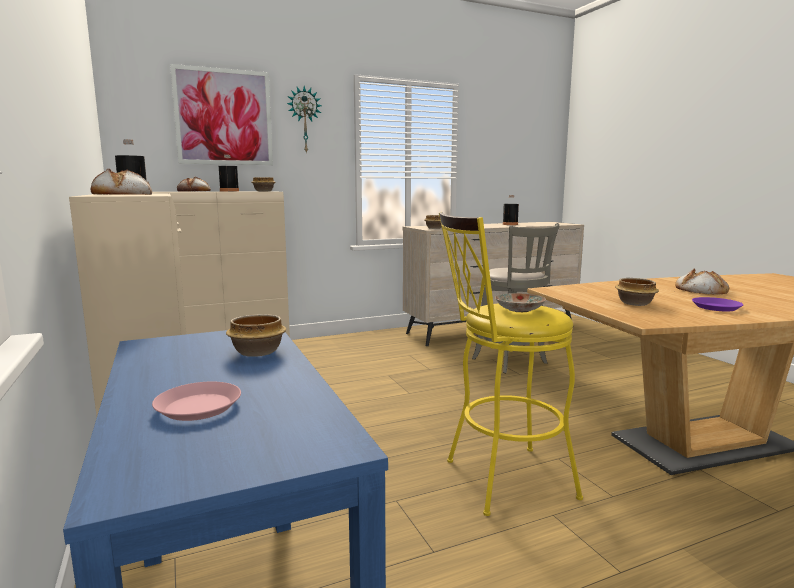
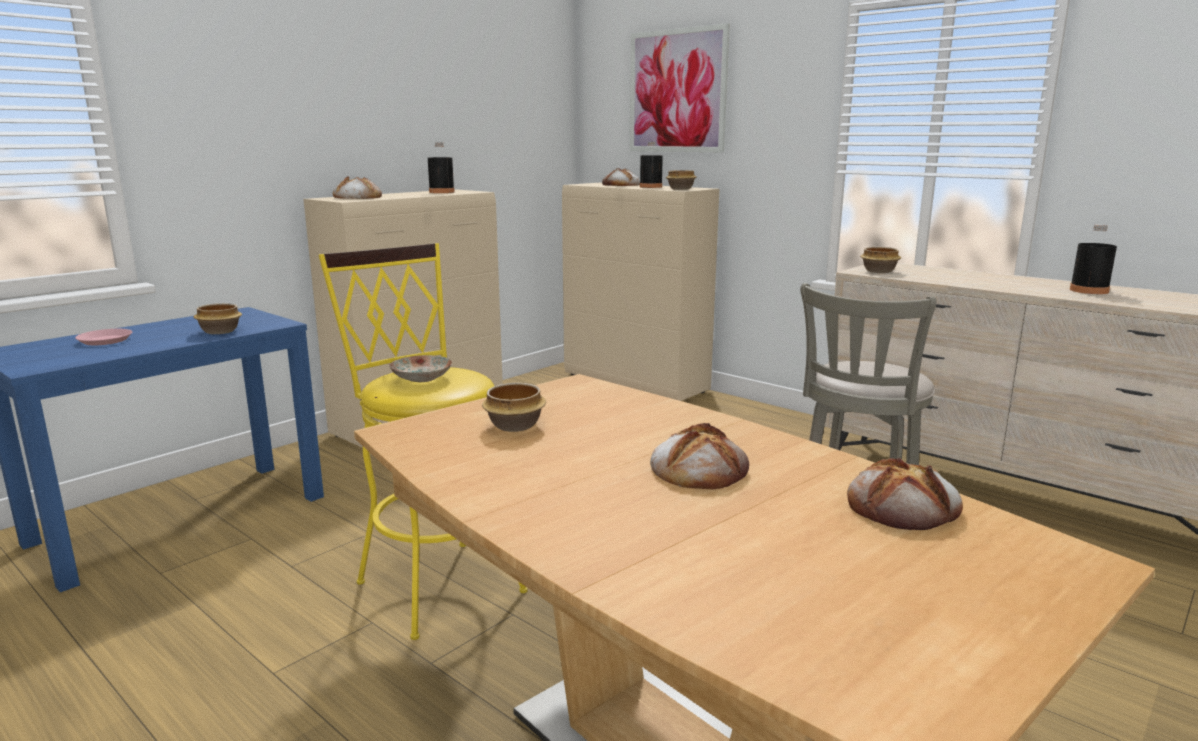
camera: 65 degrees right, 5 degrees up
wall clock [287,86,322,154] -> none
purple plate [692,297,743,311] -> none
none -> bread [847,458,963,530]

